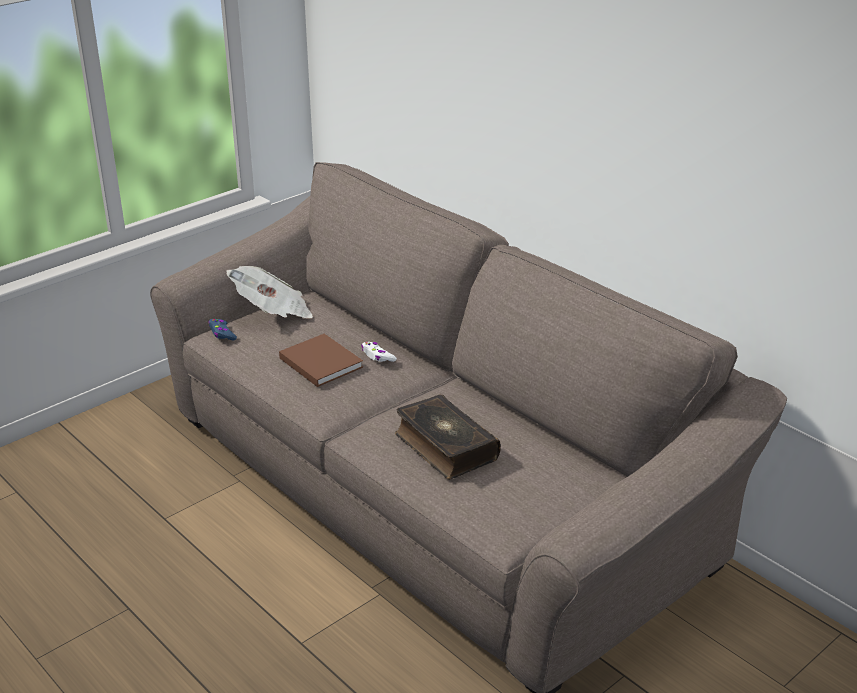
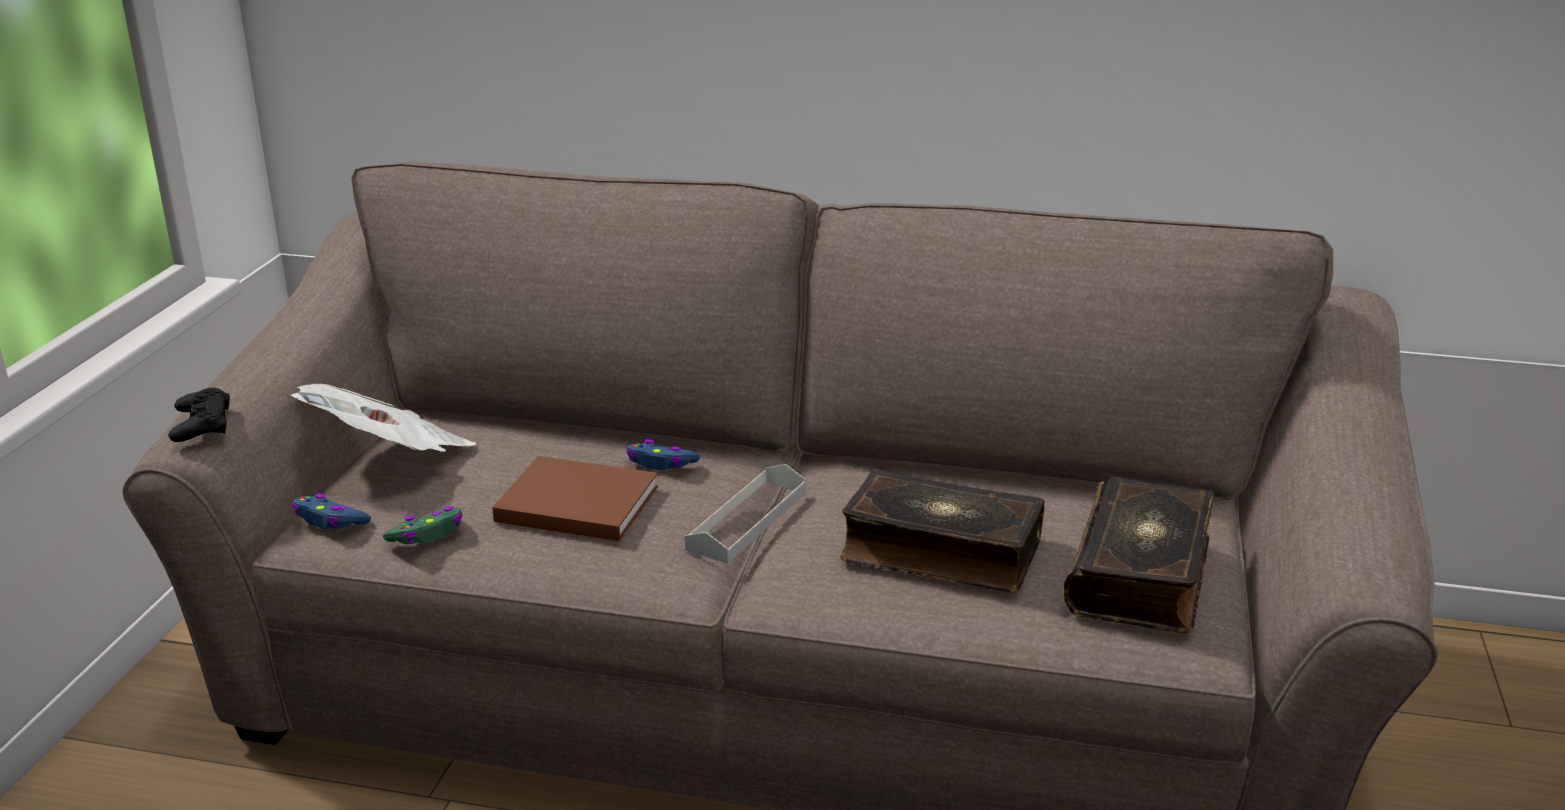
camera: 35 degrees left, 5 degrees down
white game controller [361,342,397,362] -> blue game controller [626,439,700,470]
none -> black game controller [168,388,230,442]
none -> green game controller [383,506,463,544]
none -> grey tray [685,464,806,564]
none -> book [1063,477,1215,633]

